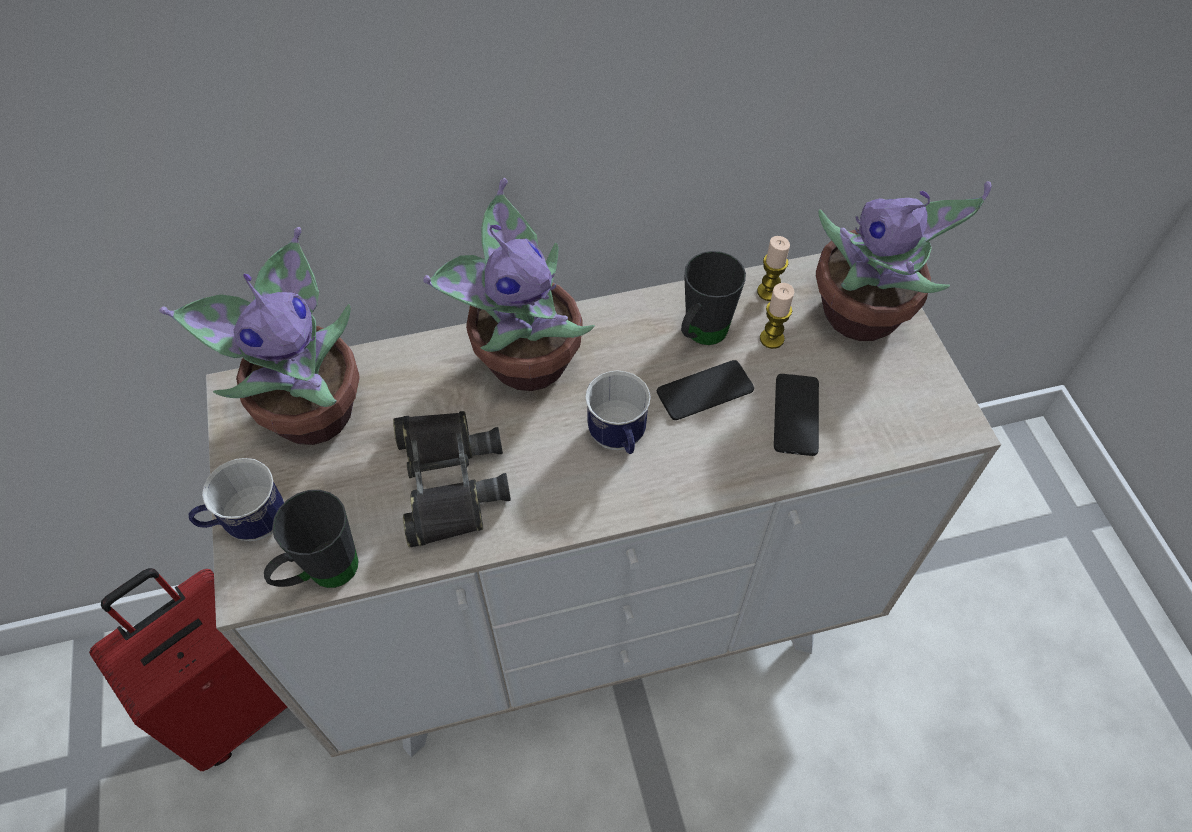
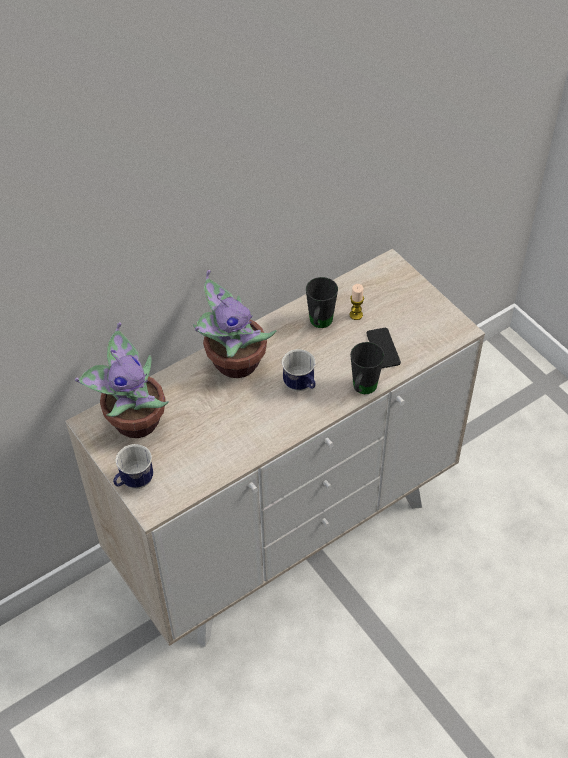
camera: 20 degrees left, 5 degrees down
red suitcase [89,568,287,771] -> none
black mug [264,490,359,588] -> black mug moved to [350,342,385,394]
black binoculars [393,411,511,548] -> none
phone [657,360,754,420] -> none
candle [757,236,790,301] -> none
potted plant [816,181,992,341] -> none

